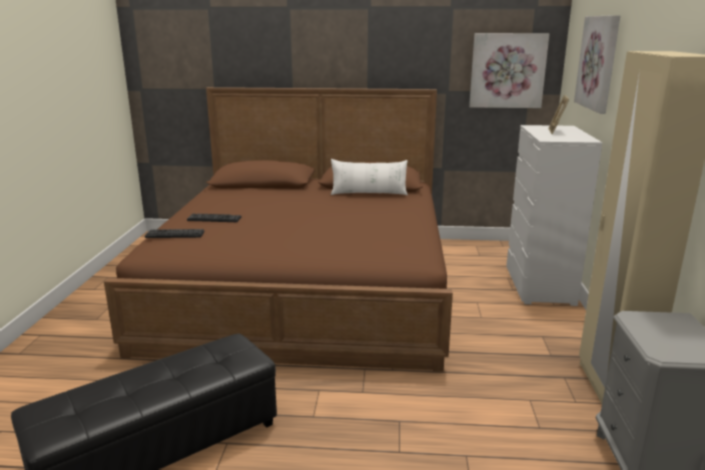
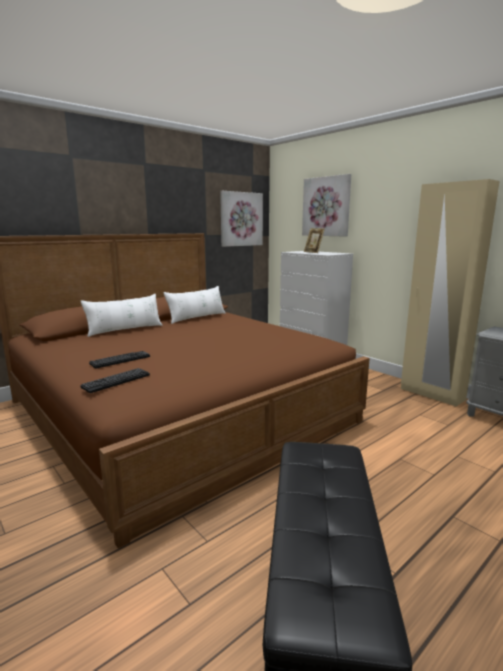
camera: 45 degrees left, 5 degrees down
none -> white pillow [81,294,162,337]

